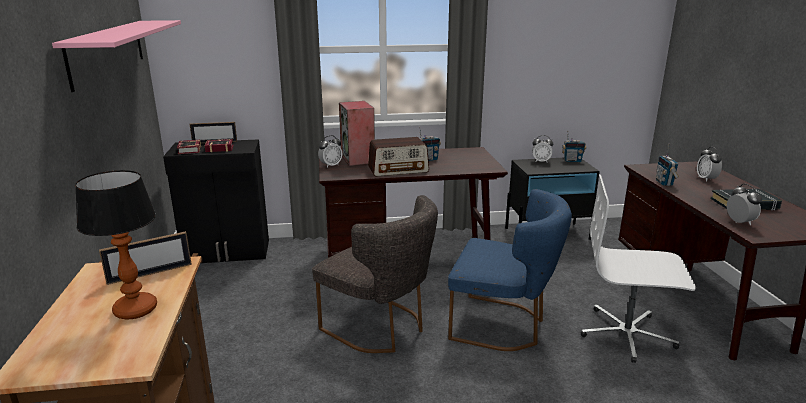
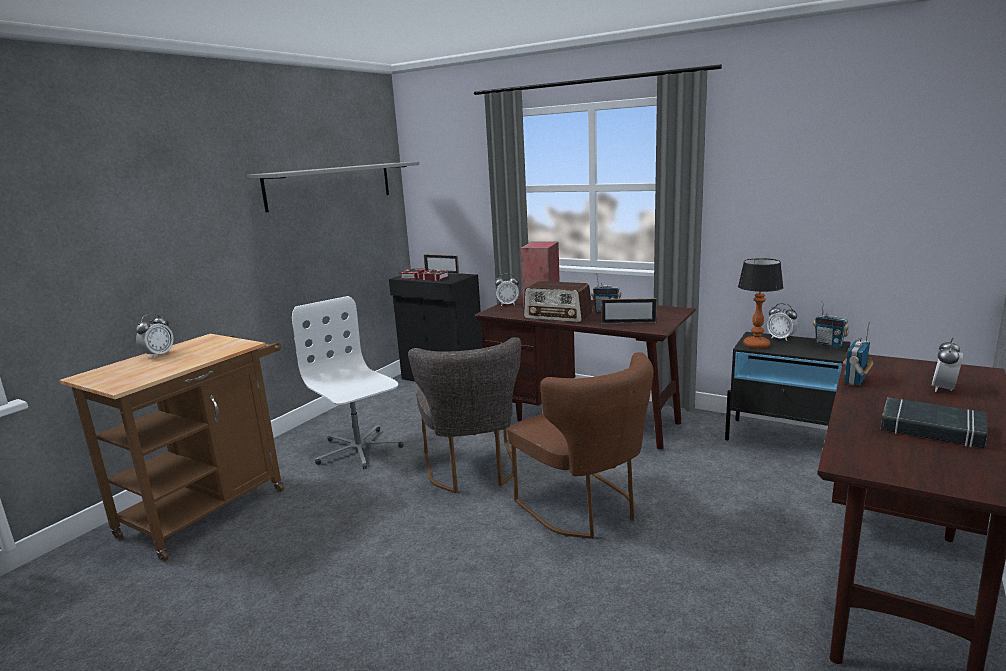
camera: 40 degrees right, 5 degrees down
pink shelf [52,20,181,92] -> grey shelf [247,162,419,213]
table lamp [75,170,157,320] -> table lamp moved to [738,258,784,349]
picture frame [99,231,192,285] -> picture frame moved to [601,298,657,324]
blue chair [448,189,572,351] -> brown chair [507,352,654,539]
white office chair [581,175,696,363] -> white office chair moved to [292,296,404,469]
alarm clock [727,184,762,225] -> alarm clock moved to [136,313,174,358]

